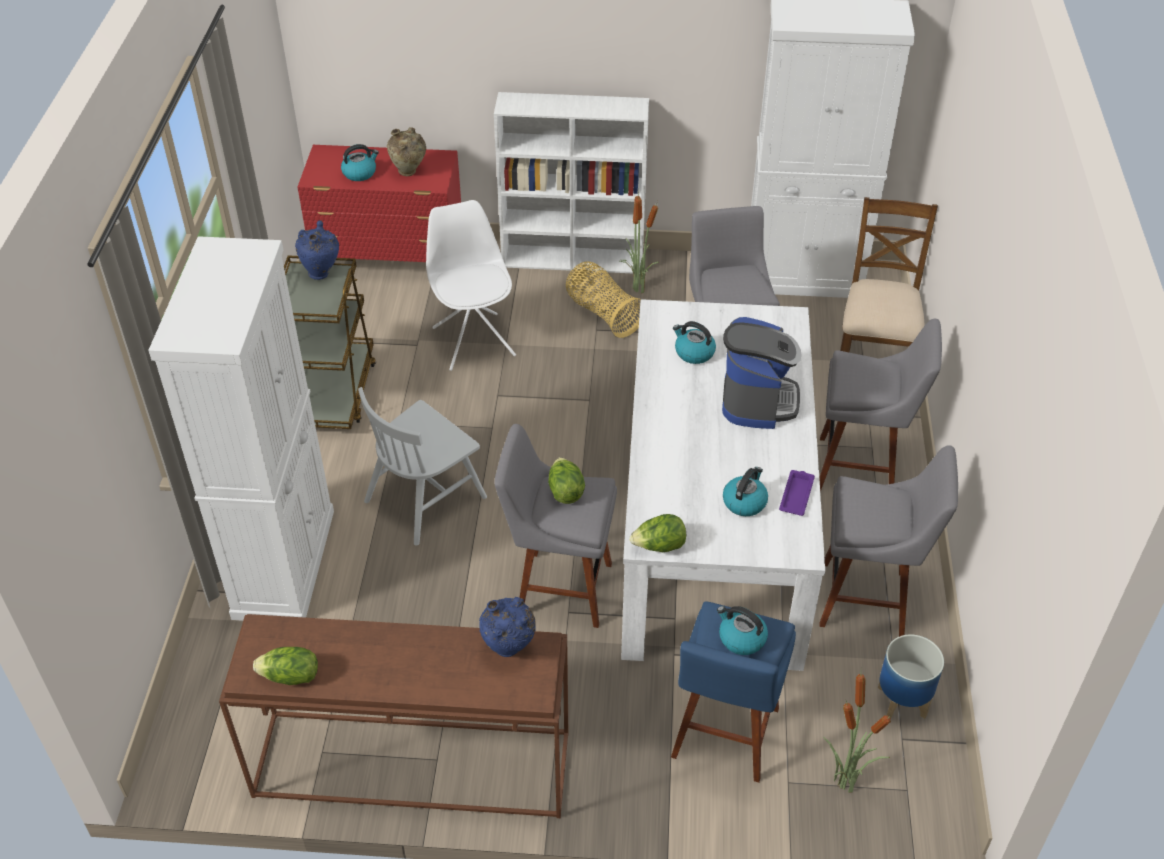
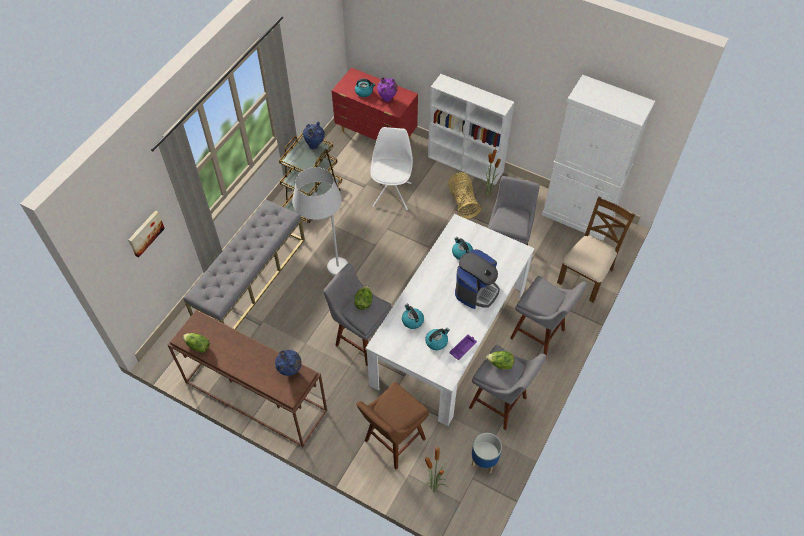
camera: 25 degrees right, 10 degrees up
white cabinet [148,236,334,621] -> grey bench [183,199,305,330]
white chair [358,387,487,546] -> white floor lamp [292,167,348,276]
beige vase [387,127,426,176] -> purple vase [377,77,398,102]
lettuce [630,514,686,552] -> lettuce moved to [486,351,514,370]
blue stool [671,601,796,783] -> brown stool [356,382,429,469]
kettle [717,606,768,655] -> kettle moved to [402,304,424,329]
none -> picture [128,211,165,258]

